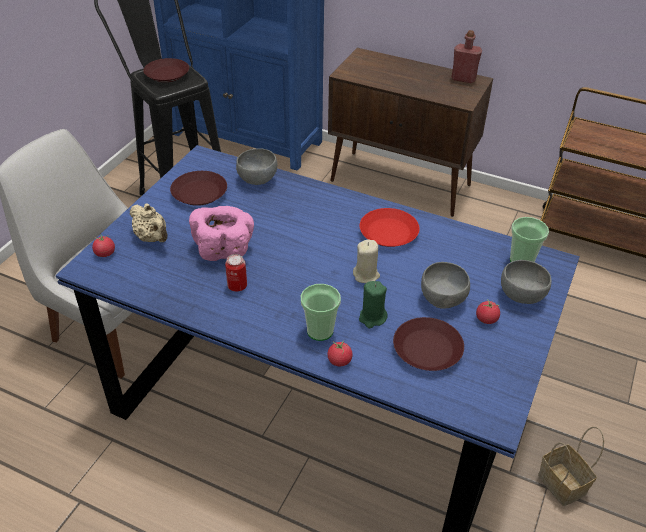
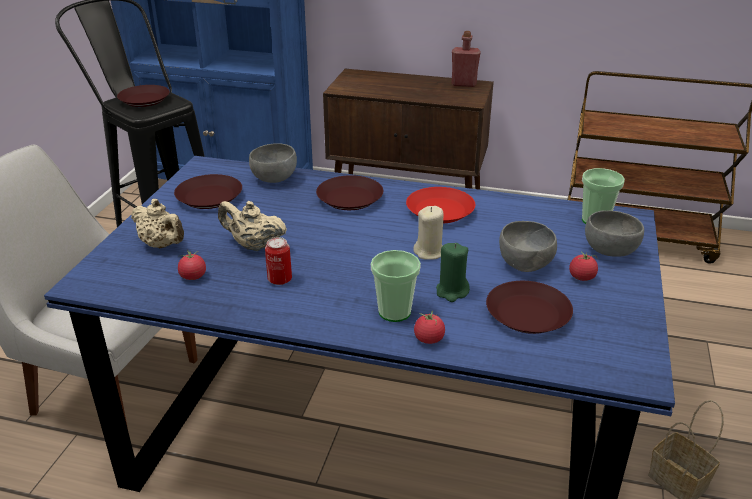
camera: 10 degrees left, 10 degrees down
tomato [92,233,115,257] -> tomato moved to [178,249,206,280]
pink bowl [189,206,254,261] -> beige teapot [218,201,287,251]
none -> brown plate [316,175,383,210]

